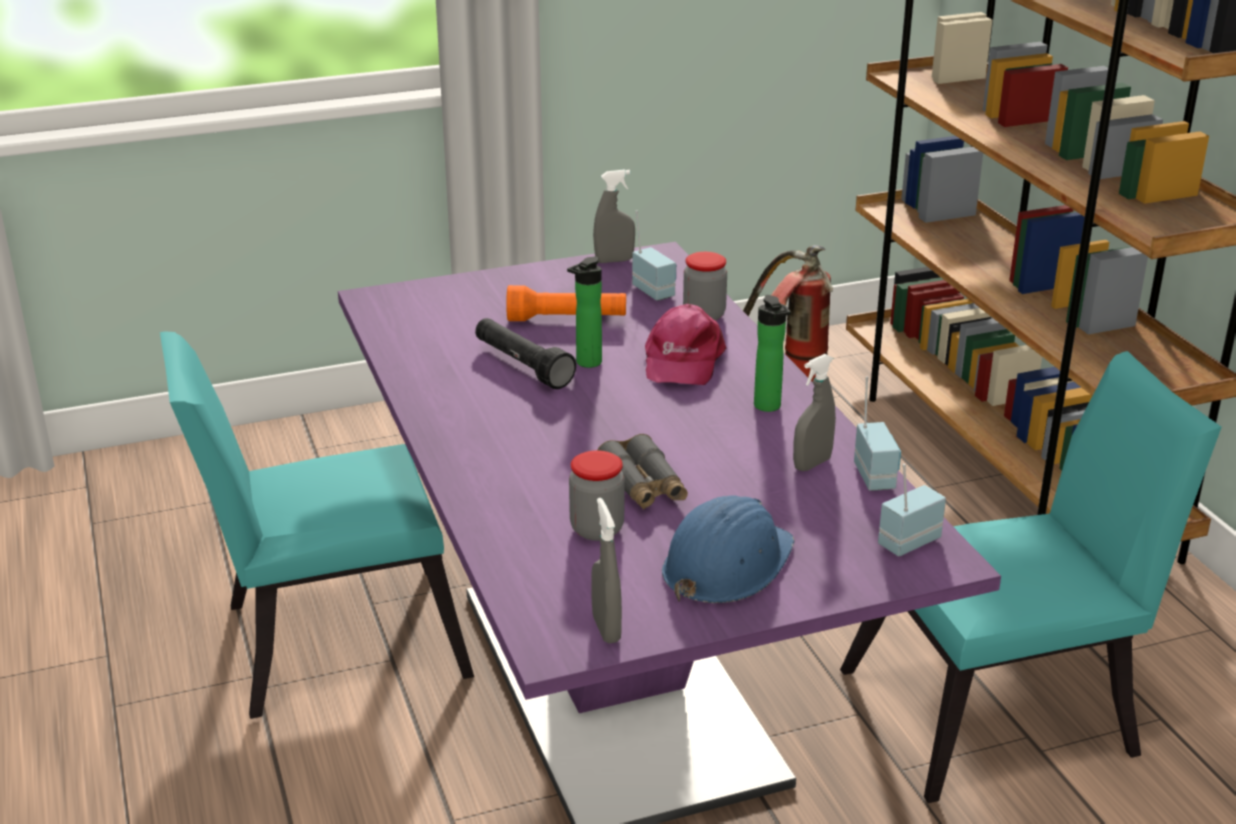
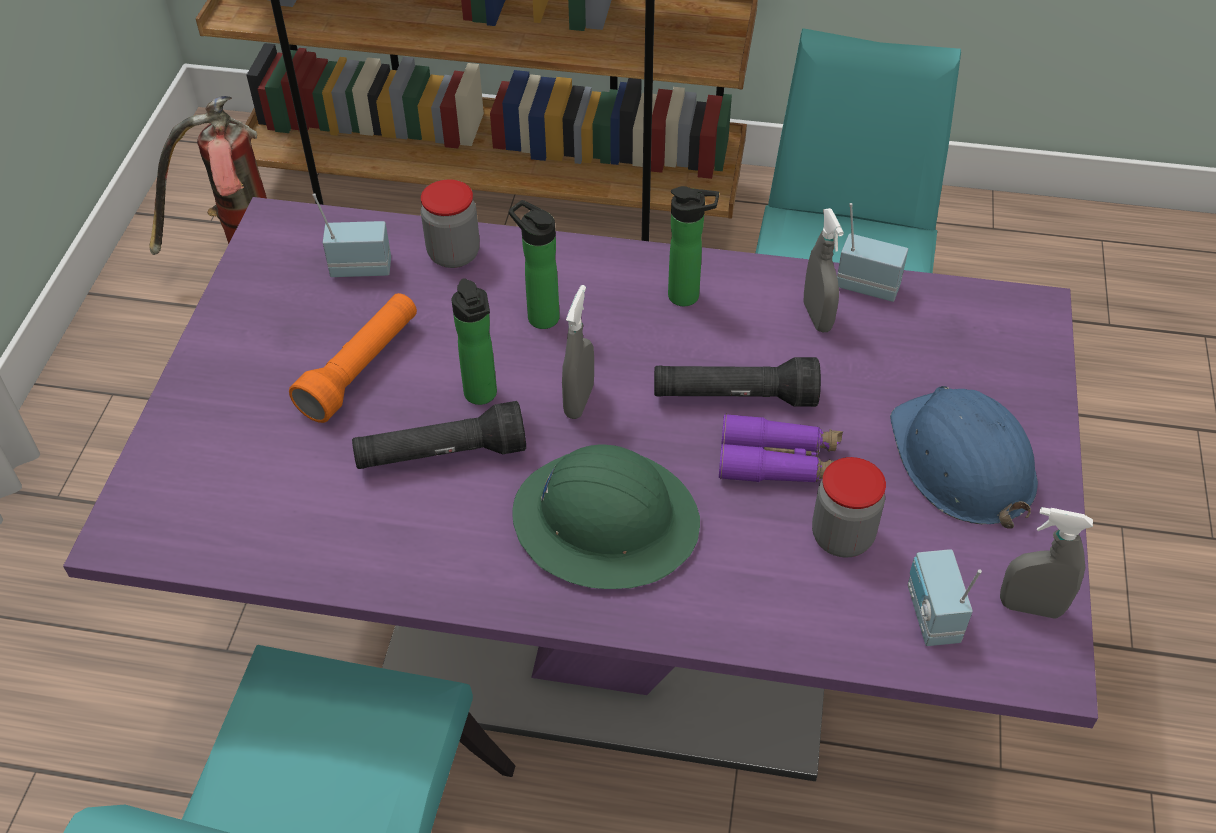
camera: 60 degrees left, 20 degrees up
grey spray bottle [593,169,635,263] -> grey spray bottle moved to [562,285,594,419]
grey binoculars [597,434,688,509] -> purple binoculars [719,413,843,483]
pink cap [645,304,726,385] -> bottle [509,200,560,329]
radio [878,463,946,557] -> radio moved to [908,549,982,646]
none -> green hard hat [512,445,700,589]
none -> black flashlight [654,357,821,407]

